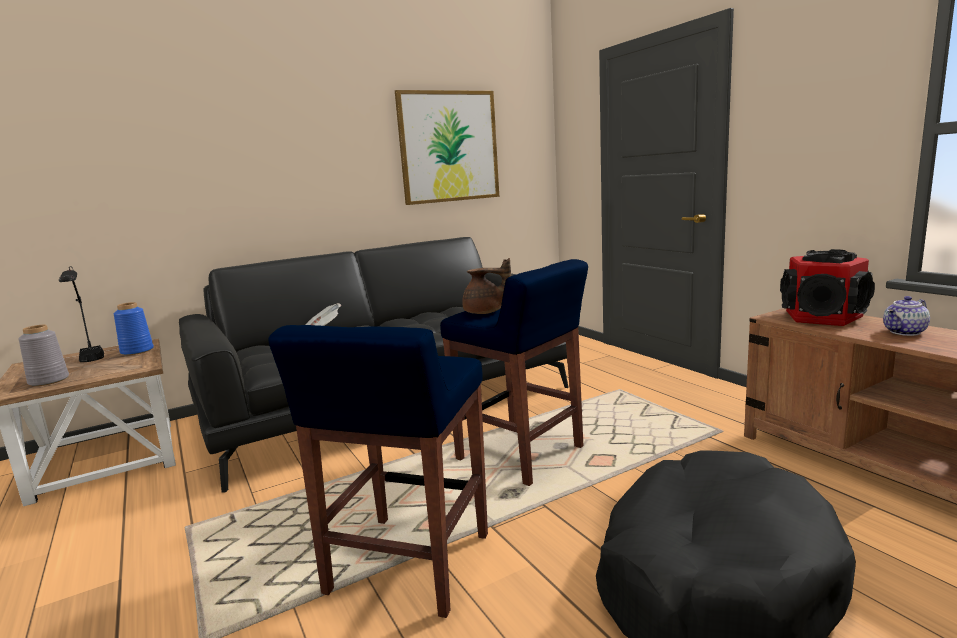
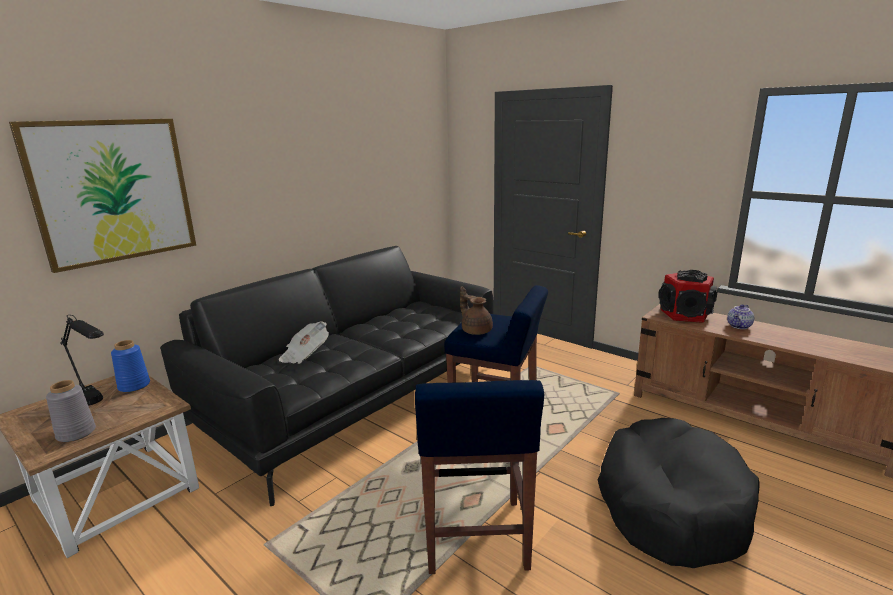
camera: 20 degrees left, 5 degrees up
picture [395,90,499,205] -> picture moved to [9,119,196,273]
brown teapot [462,258,511,314] -> brown teapot turned 120 degrees counterclockwise [460,286,493,335]

